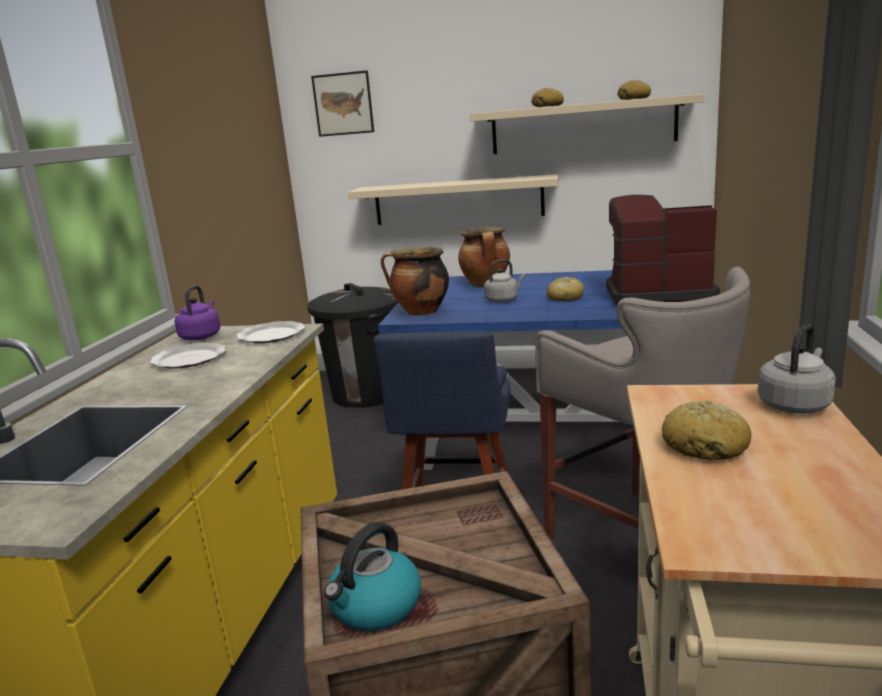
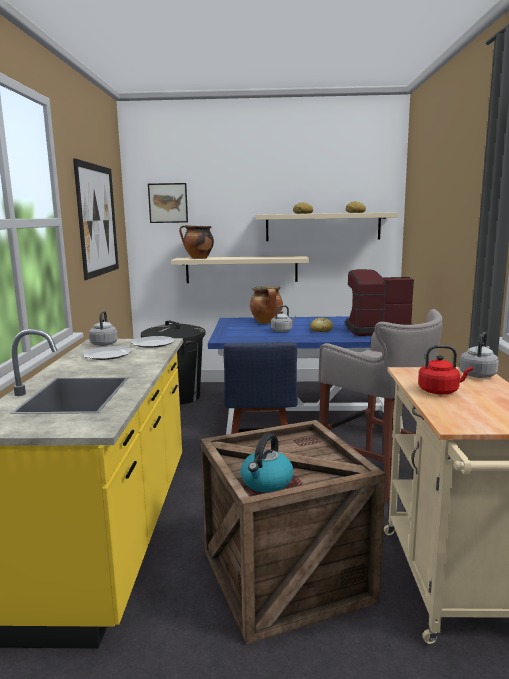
camera: 10 degrees left, 5 degrees down
purple kettle [175,285,220,340] -> grey kettle [89,311,118,346]
cooking pot [381,247,449,315] -> cooking pot moved to [179,225,214,259]
bread [662,400,752,461] -> red kettle [418,345,473,394]
none -> picture [73,158,119,280]

